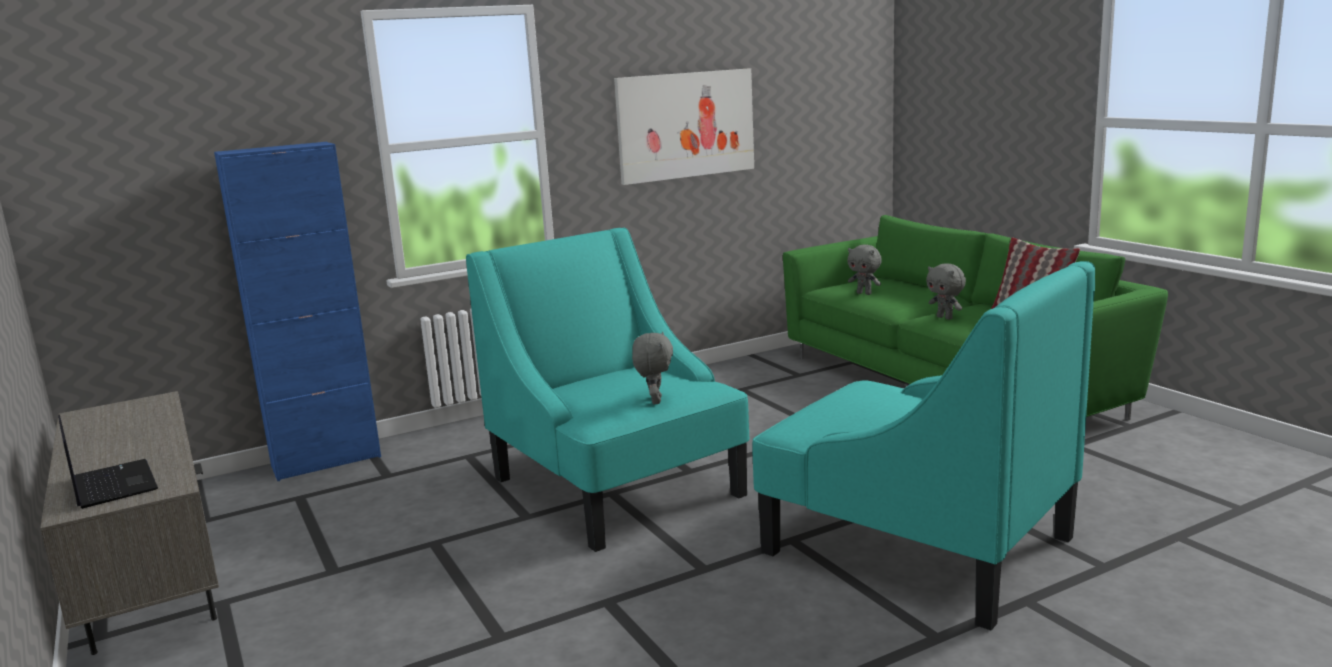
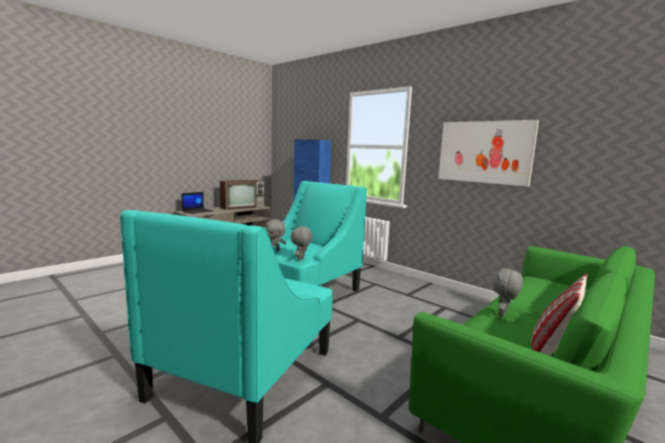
camera: 70 degrees right, 5 degrees down
grey plush toy [848,245,882,295] -> grey plush toy moved to [291,226,313,261]
none -> television [220,180,264,210]

